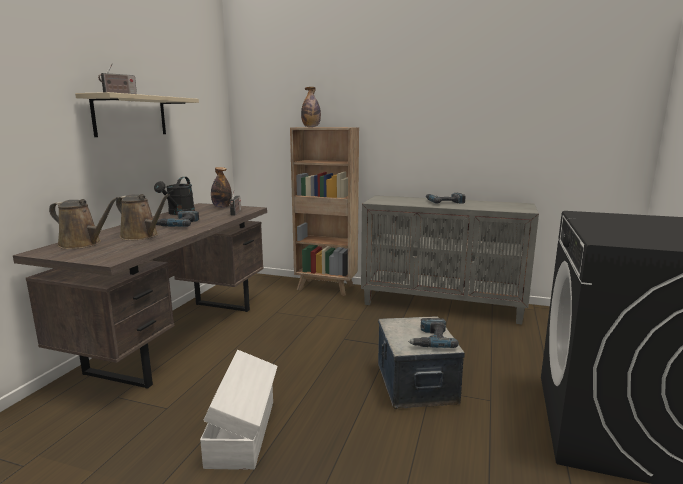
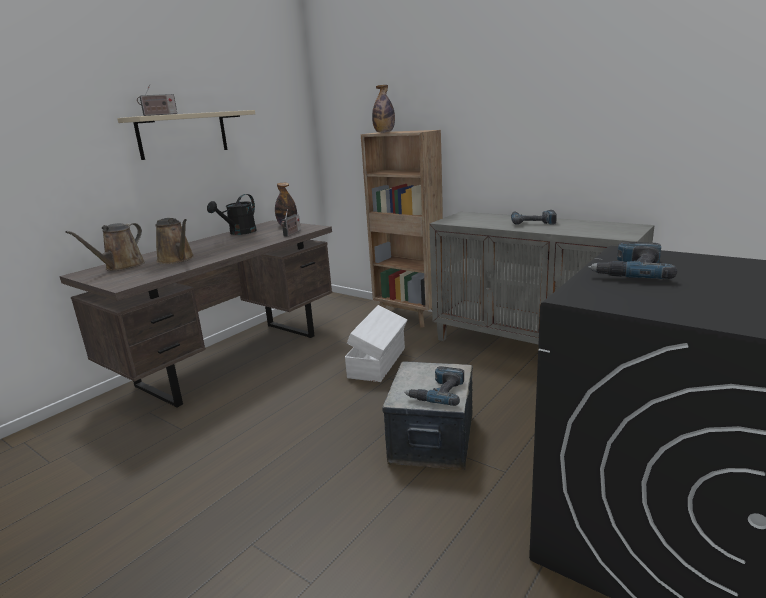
camera: 20 degrees right, 5 degrees up
brown watering can [49,197,118,249] -> brown watering can turned 75 degrees clockwise [65,223,145,271]
power drill [156,211,199,227] -> power drill moved to [588,242,677,279]
white storage box [200,350,278,470] -> white storage box moved to [345,305,407,382]

